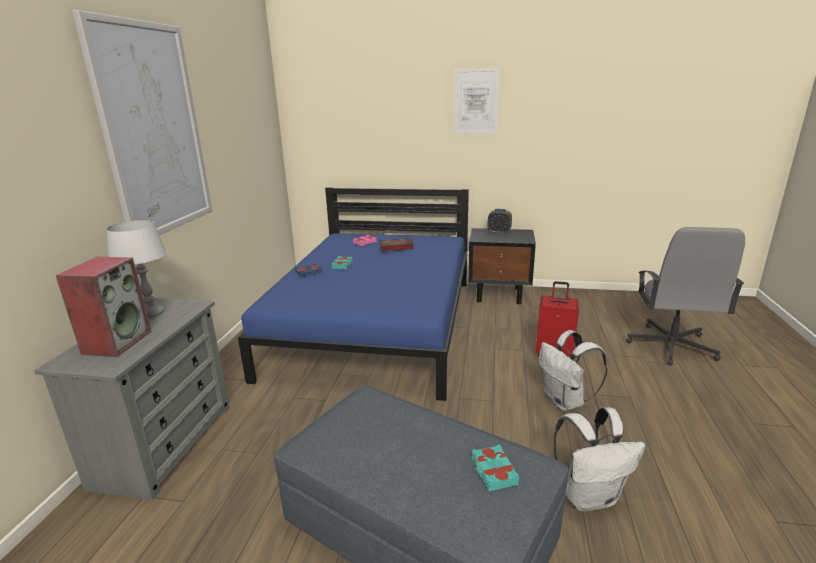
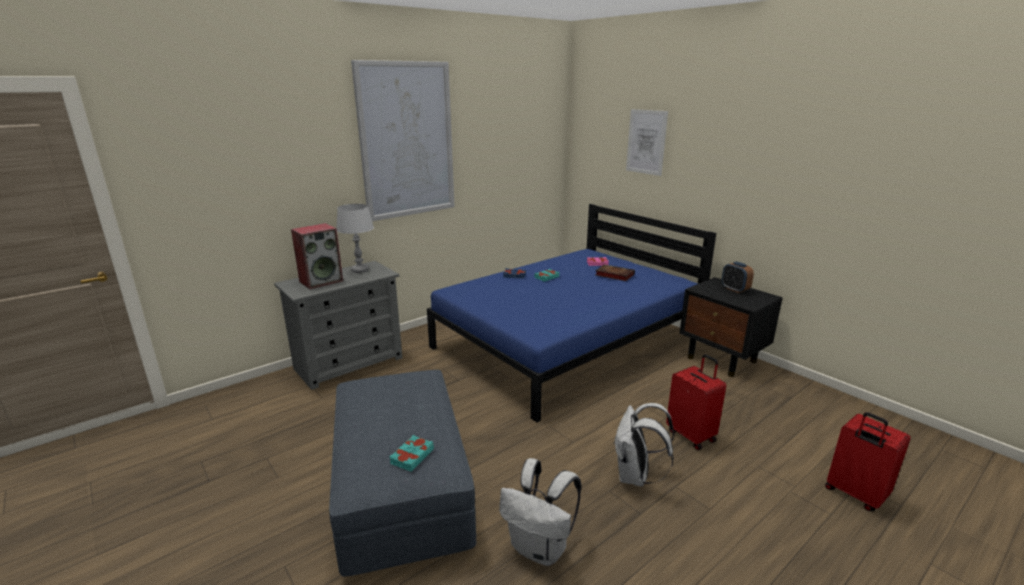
camera: 40 degrees right, 0 degrees up
picture [454,67,500,134] -> picture moved to [626,109,668,176]
grey office chair [626,227,745,366] -> red suitcase [825,412,911,511]

